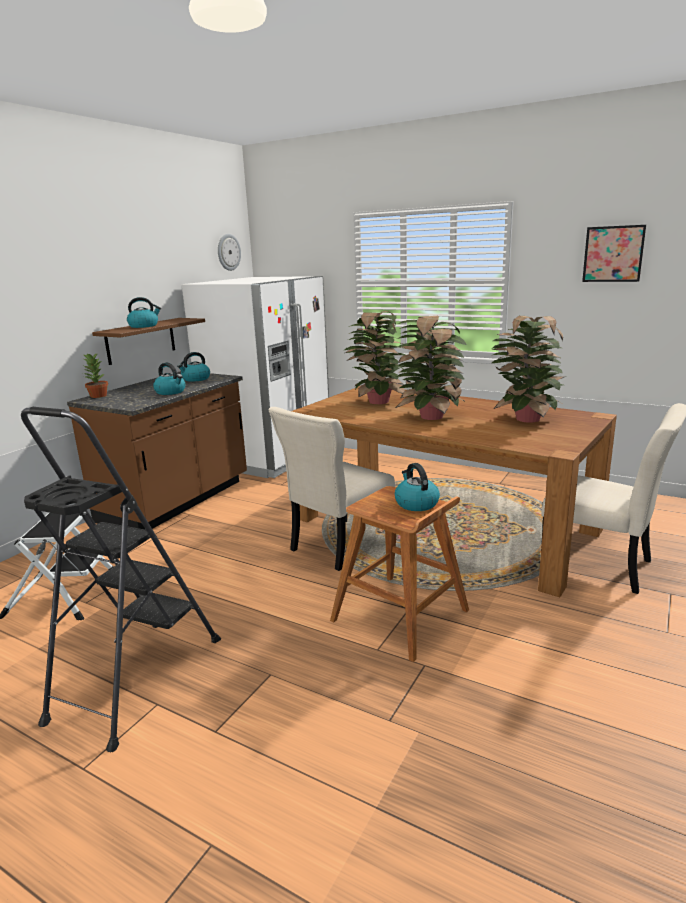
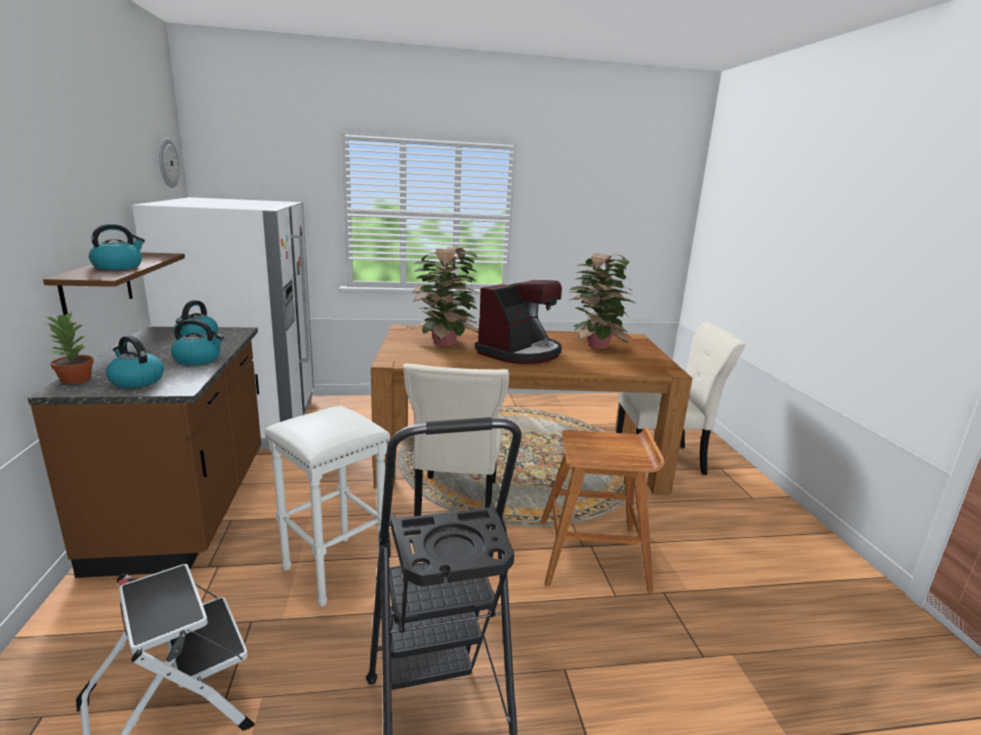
camera: 40 degrees left, 0 degrees up
kettle [395,463,440,511] -> kettle moved to [106,335,164,388]
potted plant [396,316,467,420] -> coffee machine [475,280,562,364]
picture [582,225,646,282] -> none
none -> white stool [265,406,390,607]

